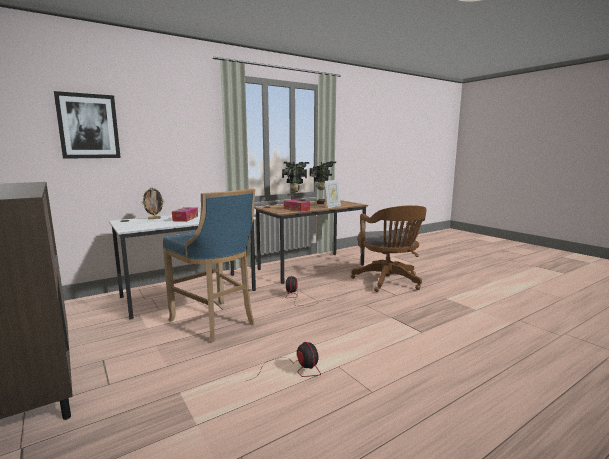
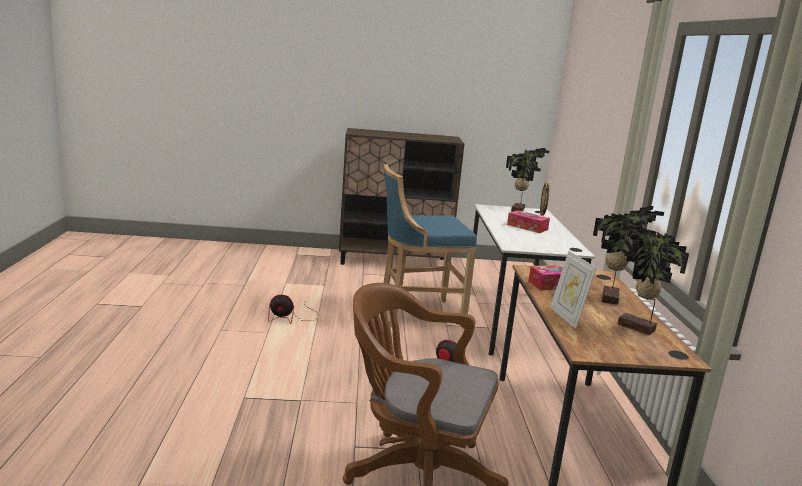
camera: 120 degrees right, 5 degrees up
picture [54,91,121,159] -> none
none -> potted plant [506,148,549,211]

